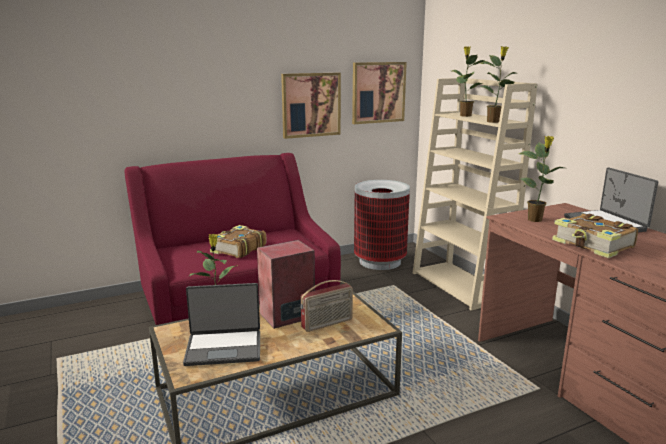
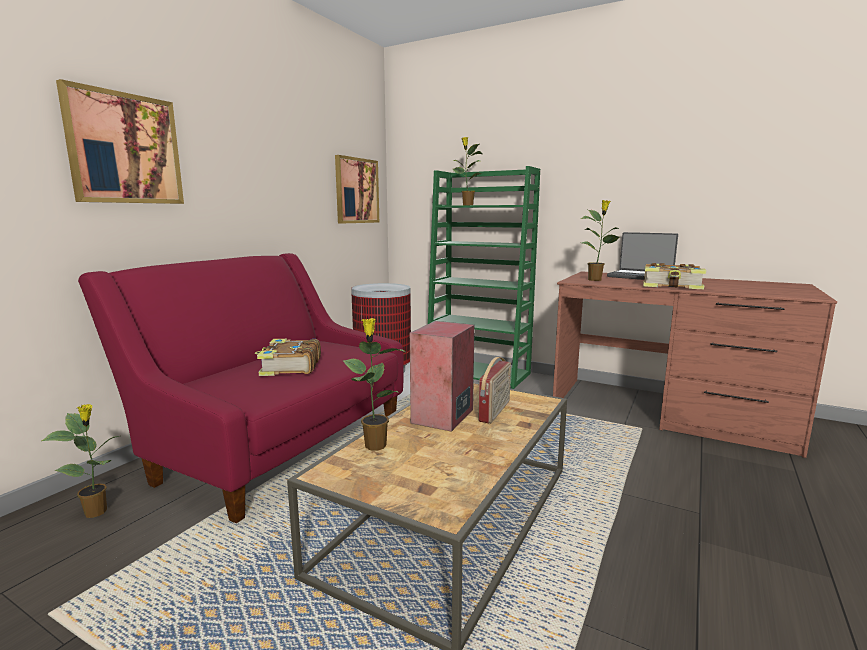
camera: 35 degrees left, 5 degrees down
laptop [183,283,260,366] -> none
picture [281,73,341,139] -> picture moved to [56,79,184,204]
beige bookcase [413,78,538,311] -> green bookcase [428,166,540,389]
potted plant [481,46,516,123] -> potted plant moved to [42,404,119,518]

